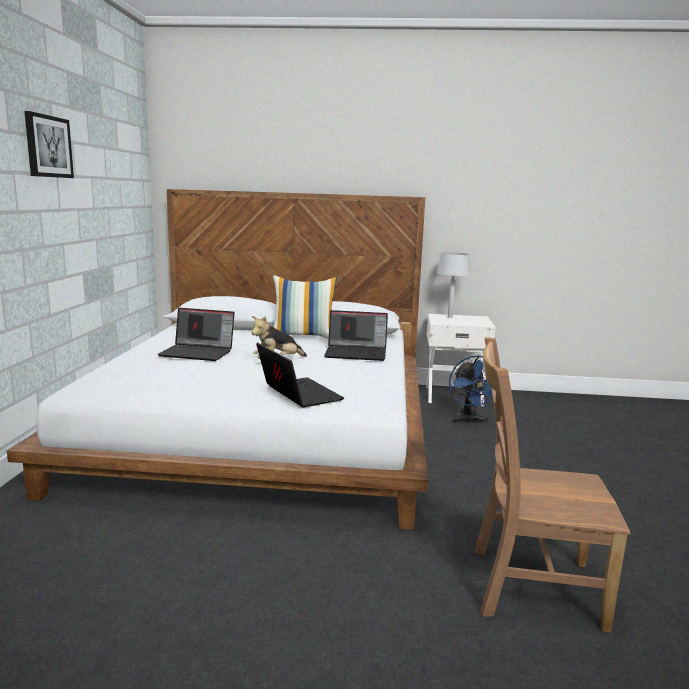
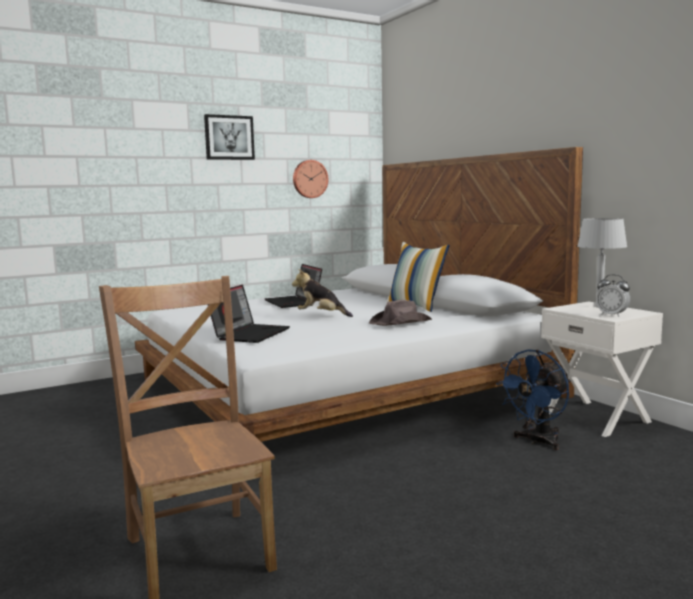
camera: 55 degrees right, 5 degrees down
laptop [324,310,388,361] -> brown hat [369,300,432,326]
none -> wall clock [293,160,328,198]
none -> alarm clock [596,274,630,317]

